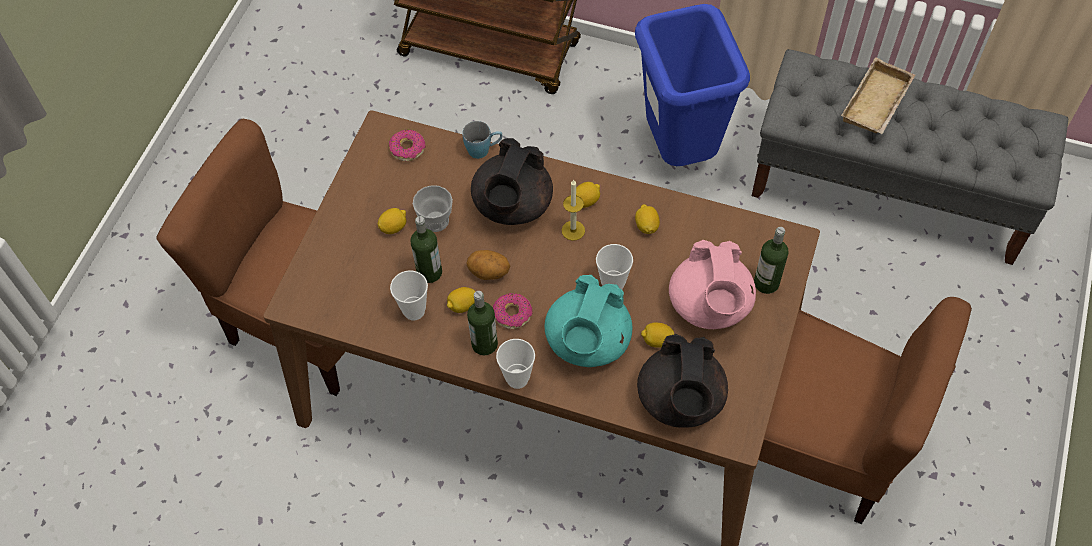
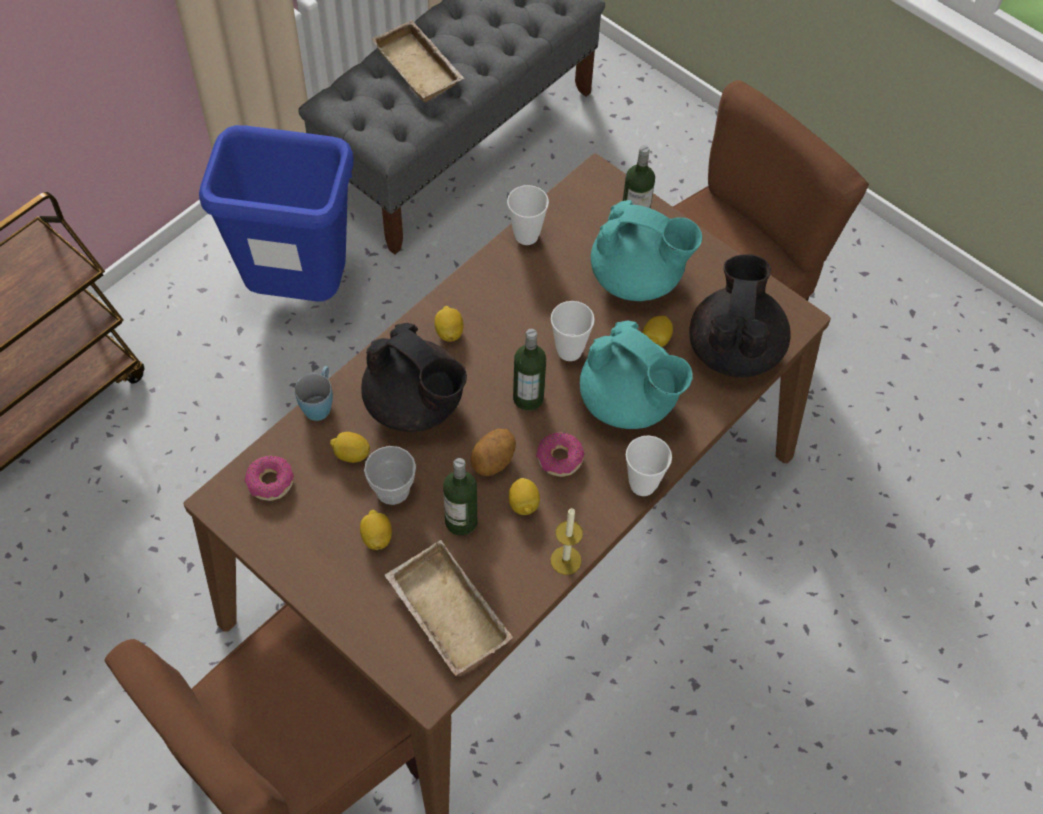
camera: 70 degrees left, 0 degrees up
cup [390,271,428,320] -> cup moved to [507,185,549,245]
bottle [467,291,498,355] -> bottle moved to [513,329,546,410]
candle [562,179,585,241] -> candle moved to [551,508,583,575]
lemon [635,204,660,234] -> lemon moved to [330,432,370,463]
black teapot [637,334,728,428] -> black teapot turned 105 degrees counterclockwise [689,254,791,378]
pink teapot [669,240,756,329] -> turquoise teapot [591,200,702,301]
none -> beige tray [385,540,513,676]

